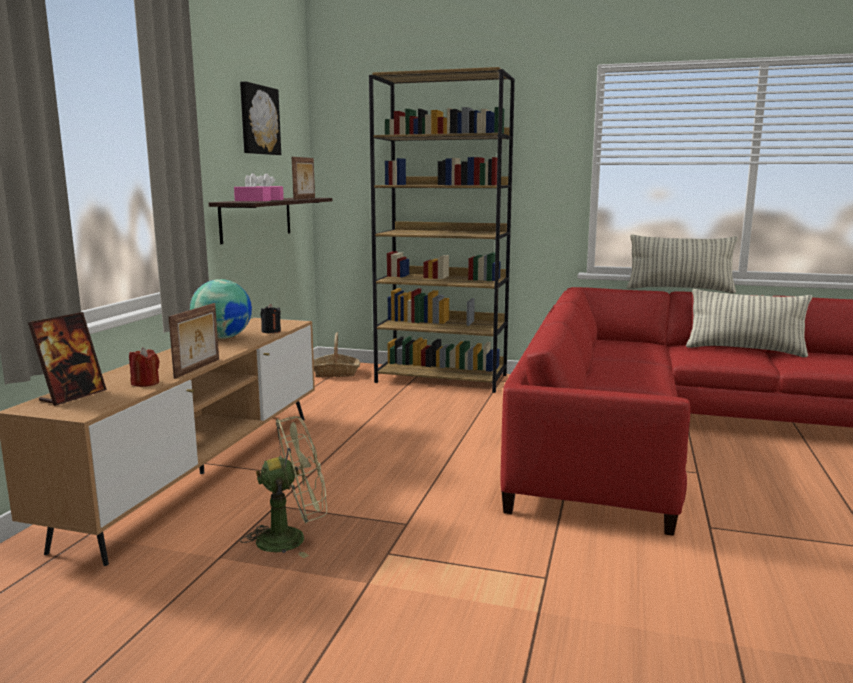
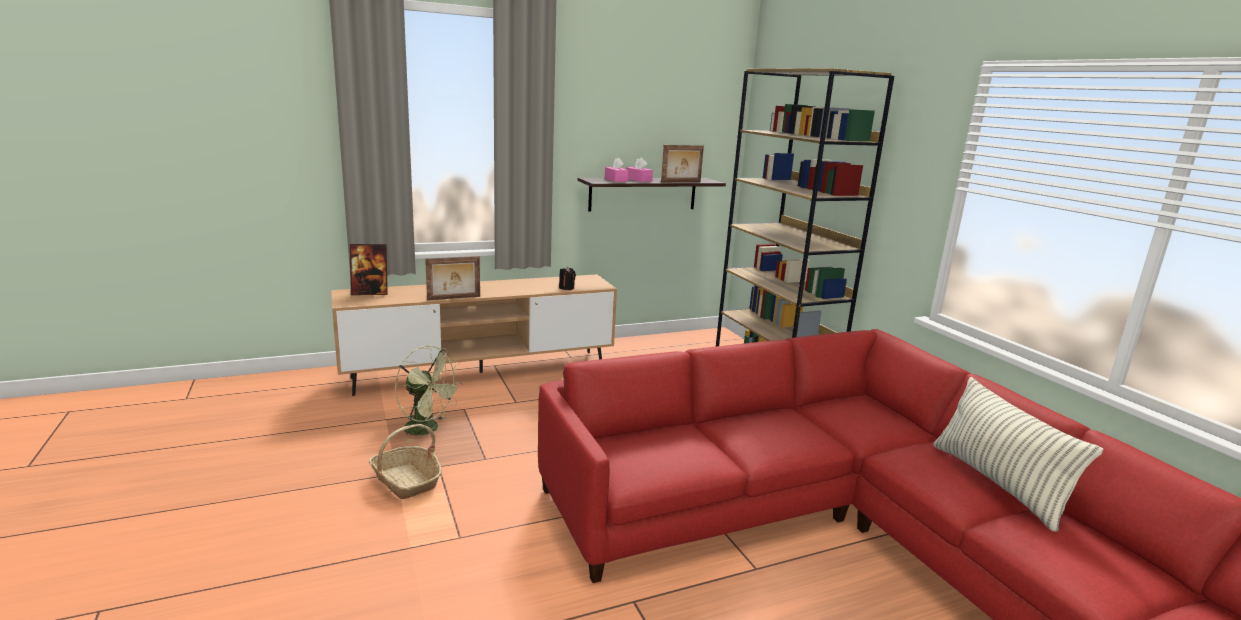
camera: 50 degrees right, 5 degrees up
red candle [129,347,159,387] -> none
globe [190,279,252,339] -> none
picture [240,81,281,155] -> none
basket [314,332,360,377] -> basket moved to [369,424,442,499]
pillow [626,234,738,293] -> none

